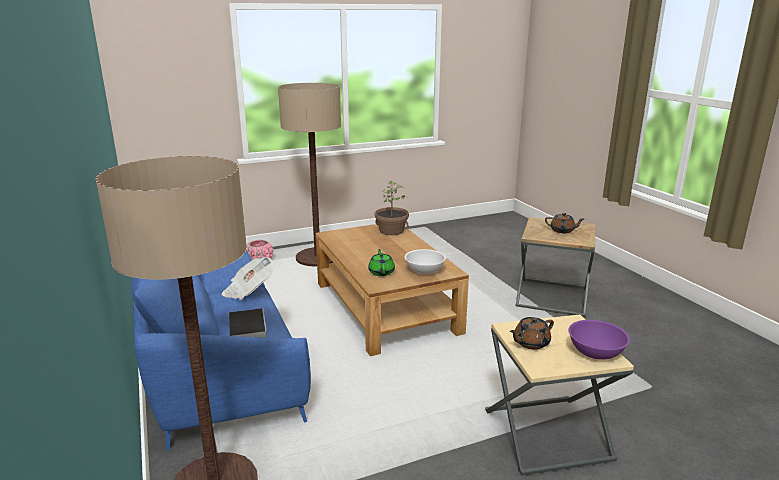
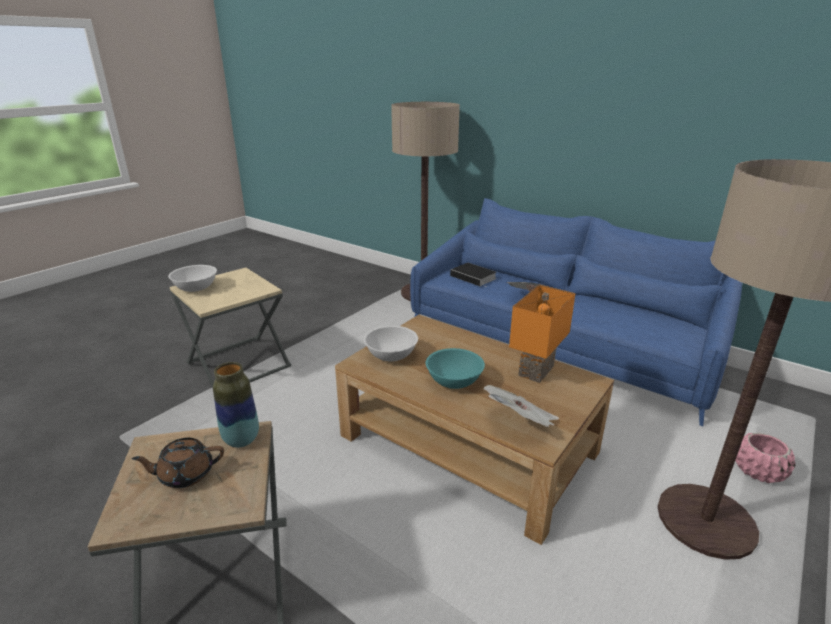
camera: 150 degrees right, 5 degrees up
green teapot [368,249,395,276] -> none
potted plant [375,181,409,235] -> newspaper [484,385,559,427]
brown teapot [510,317,554,350] -> none
purple bowl [568,320,630,360] -> white bowl [168,265,217,292]
none -> vase [213,362,259,448]
none -> turquoise bowl [426,348,485,389]
none -> orange table lamp [509,285,576,383]

